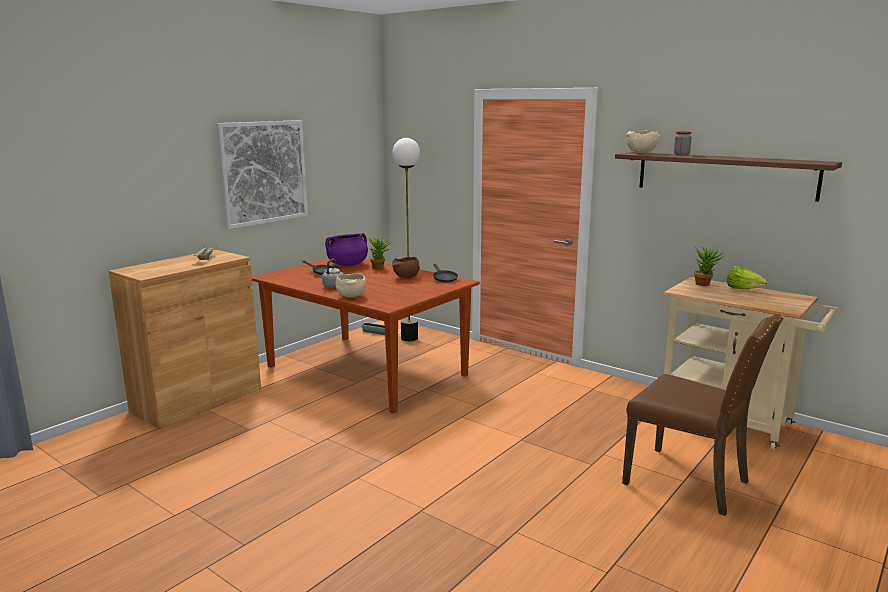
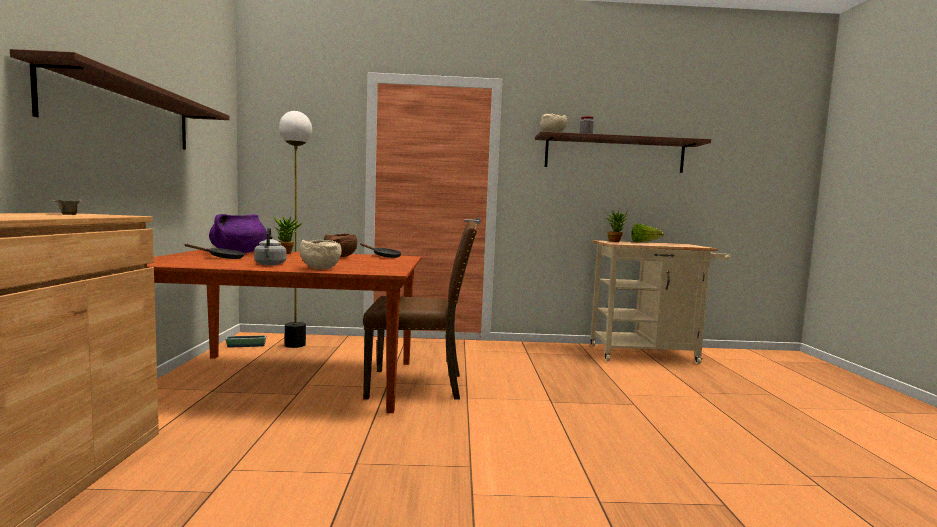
camera: 40 degrees left, 10 degrees down
picture [216,120,308,229] -> shelf [10,49,230,150]
brown chair [622,314,783,516] -> brown chair moved to [363,221,477,400]

